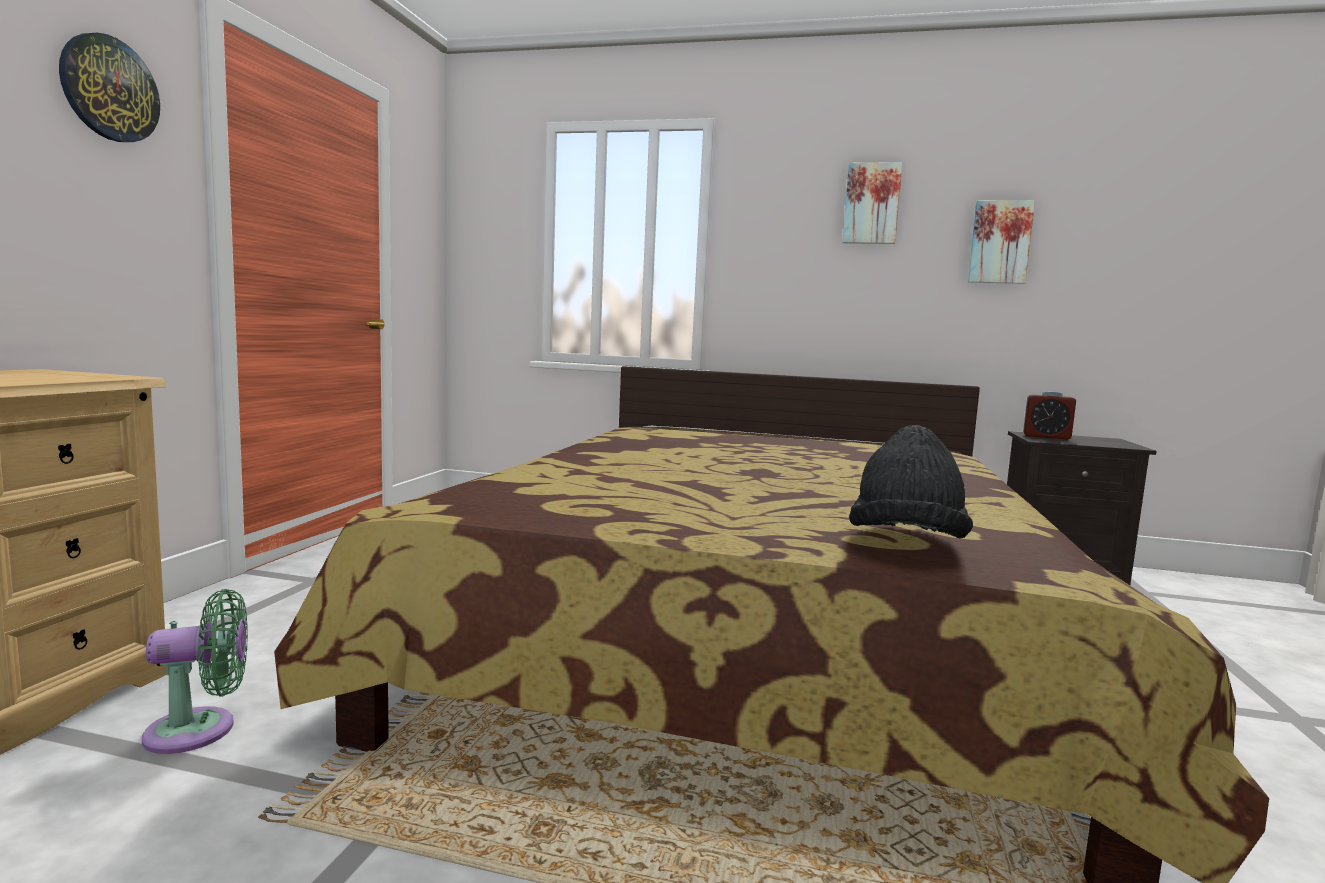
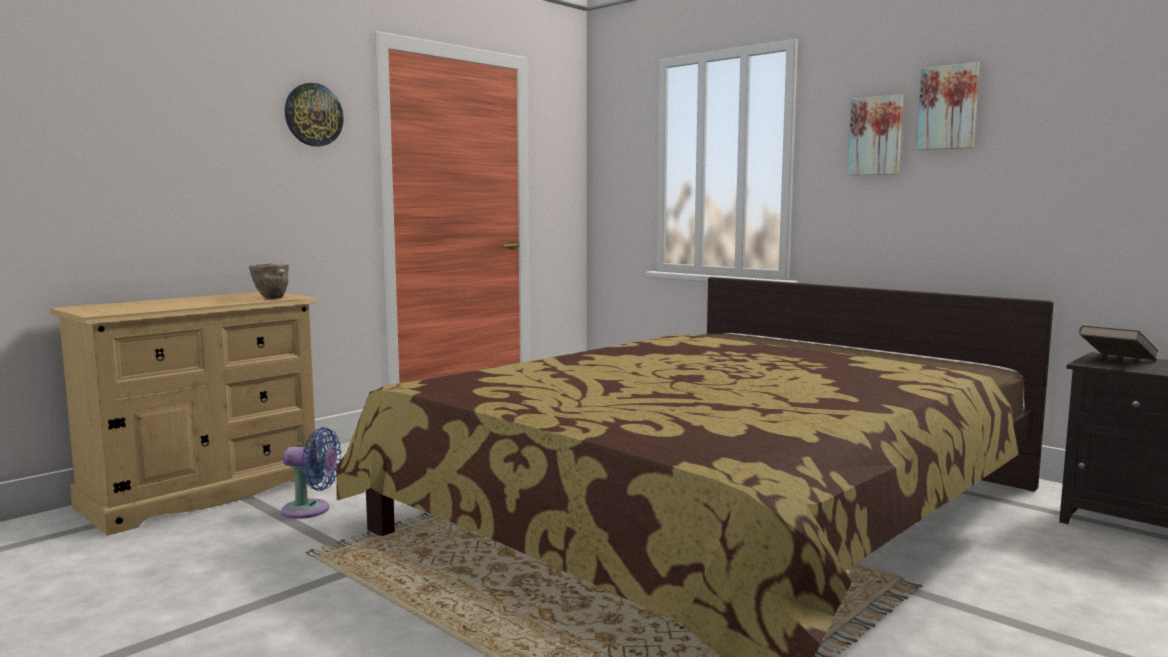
camera: 30 degrees right, 0 degrees up
green fan [142,589,248,754] -> blue fan [281,427,341,519]
black hat [849,425,973,539] -> none
picture [968,200,1035,284] -> picture moved to [848,94,903,175]
alarm clock [1023,391,1076,440] -> brown book [1079,326,1159,360]
none -> bowl [249,263,290,299]

